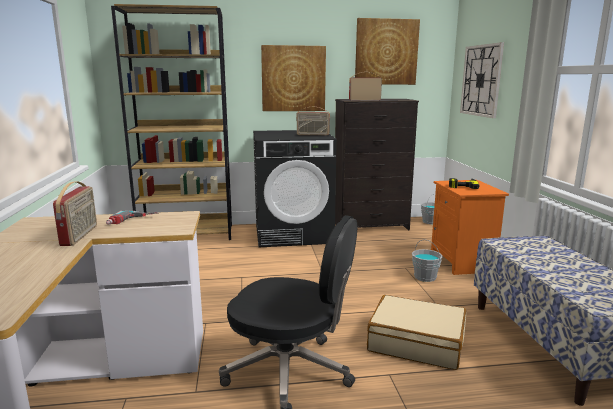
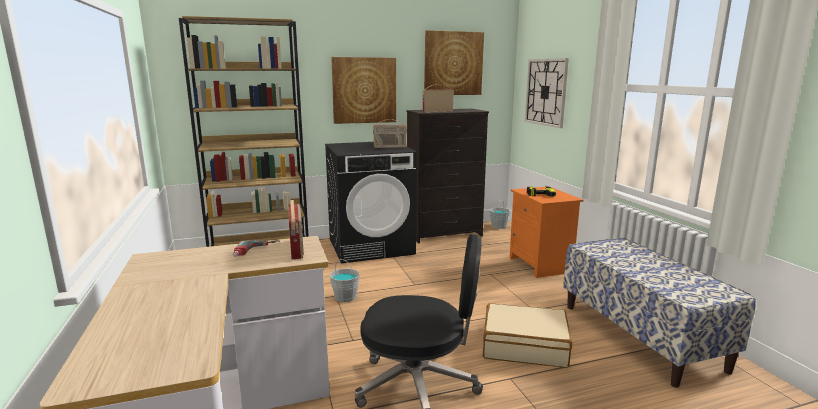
camera: 10 degrees left, 0 degrees up
radio [53,182,97,246] -> radio moved to [288,200,304,259]
grey bucket [412,239,442,282] -> grey bucket moved to [329,259,360,302]

